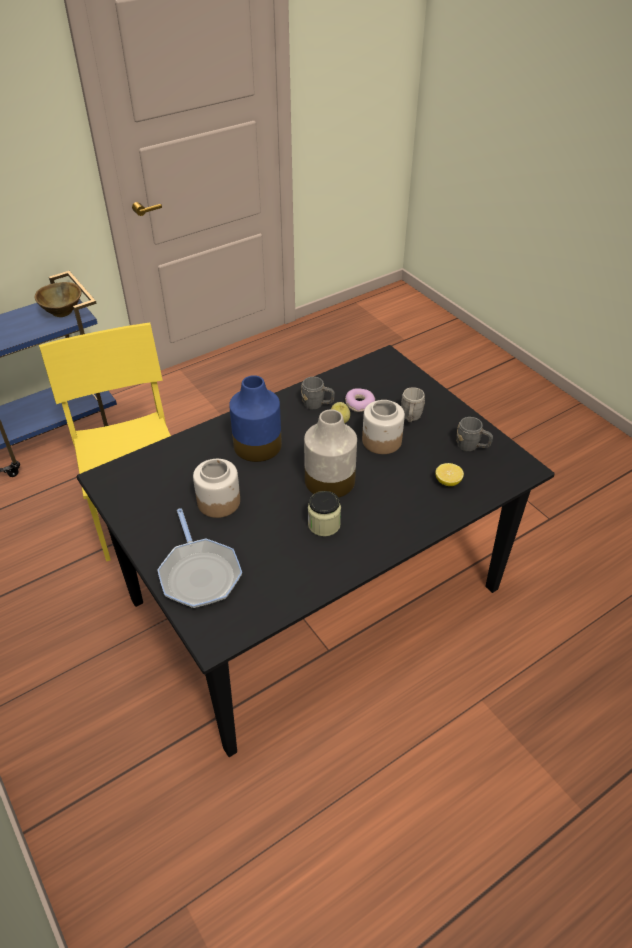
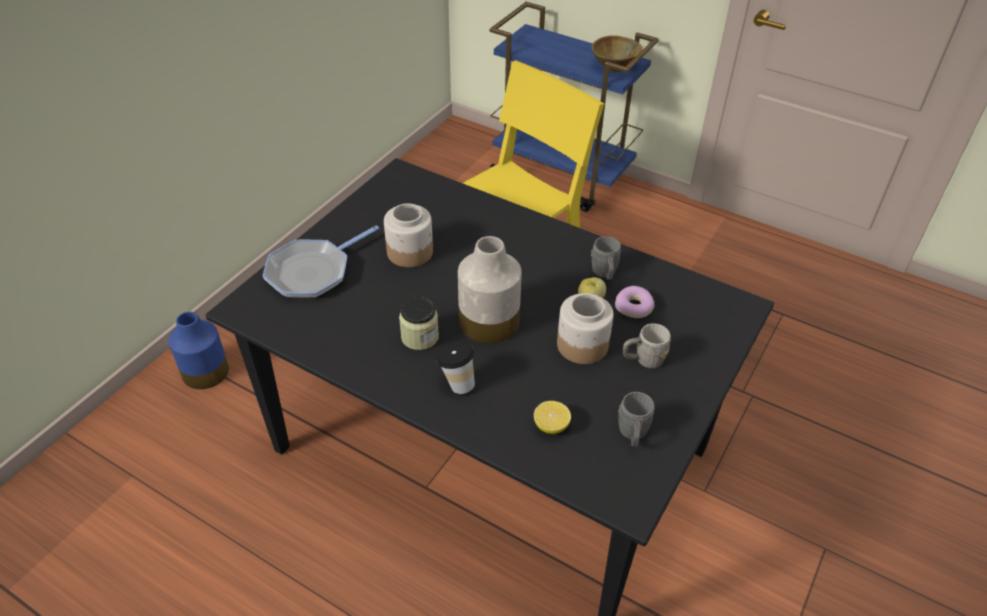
camera: 65 degrees right, 0 degrees up
blue vase [229,375,282,462] -> blue vase moved to [169,312,229,389]
none -> cup [435,341,475,394]

